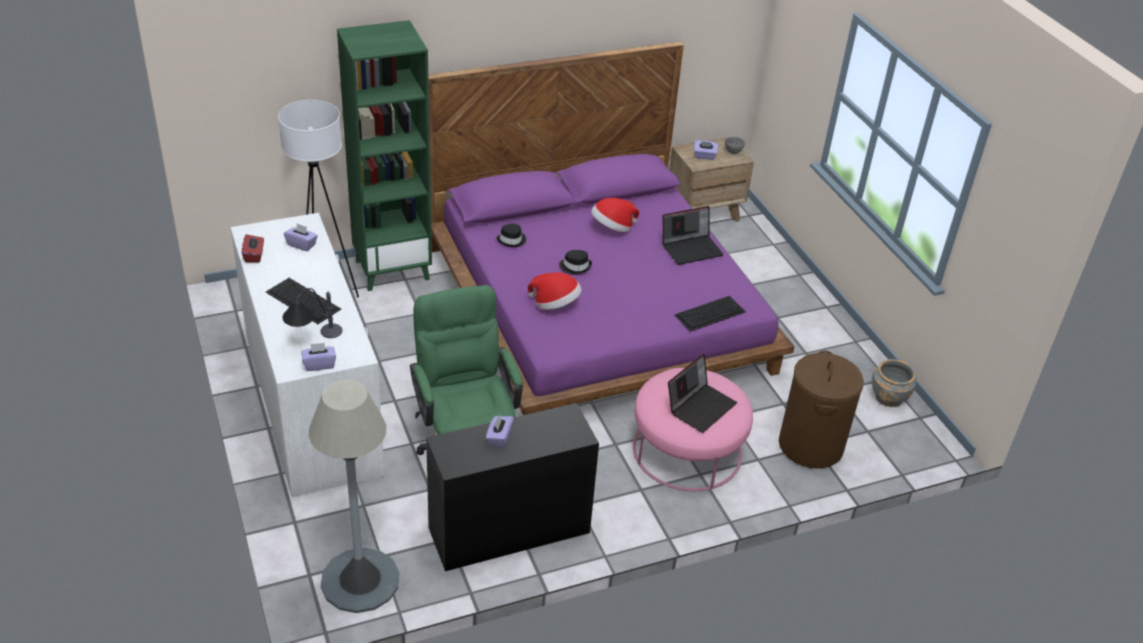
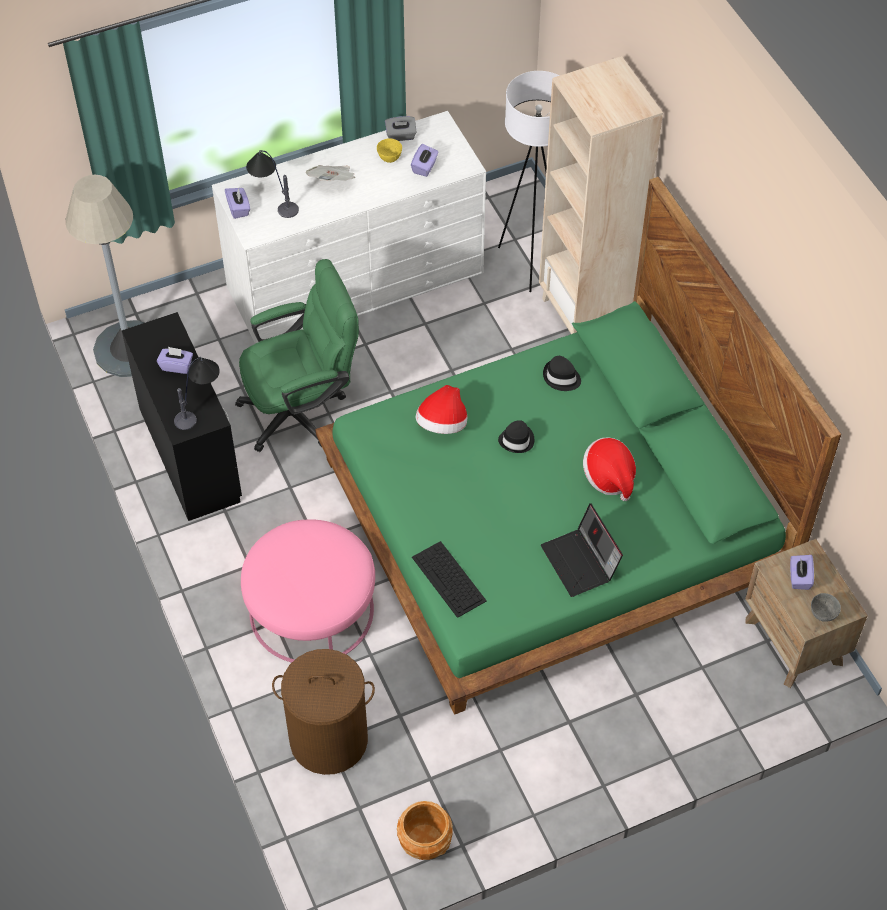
camera: 90 degrees right, 15 degrees up
red tissue box [242,234,264,262] -> grey tissue box [385,116,417,141]
keyboard [266,278,341,324] -> newspaper [306,165,355,181]
green bookcase [337,20,432,291] -> beige bookcase [539,56,663,334]
purple bed [428,41,795,415] -> green bed [315,177,841,715]
laptop [668,354,737,433] -> none
grey planter [872,359,917,407] -> brown planter [397,801,453,860]
none -> table lamp [174,357,220,430]
none -> yellow bowl [377,138,402,163]

